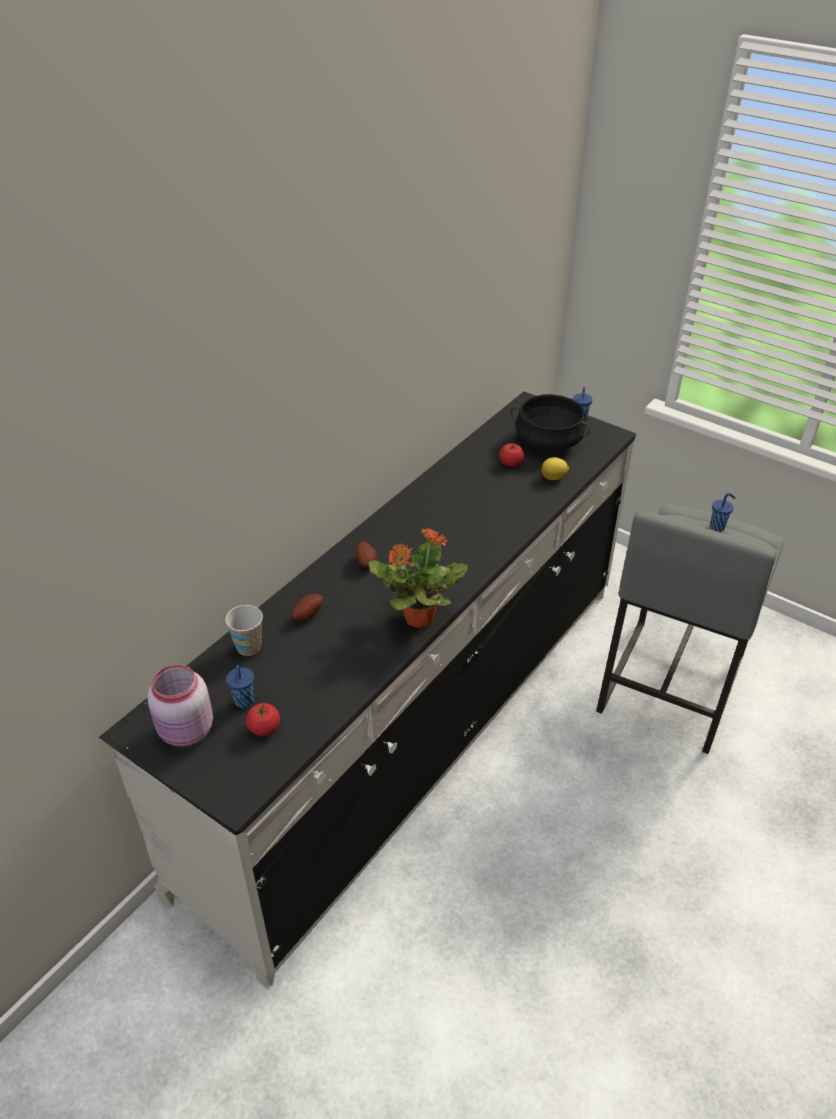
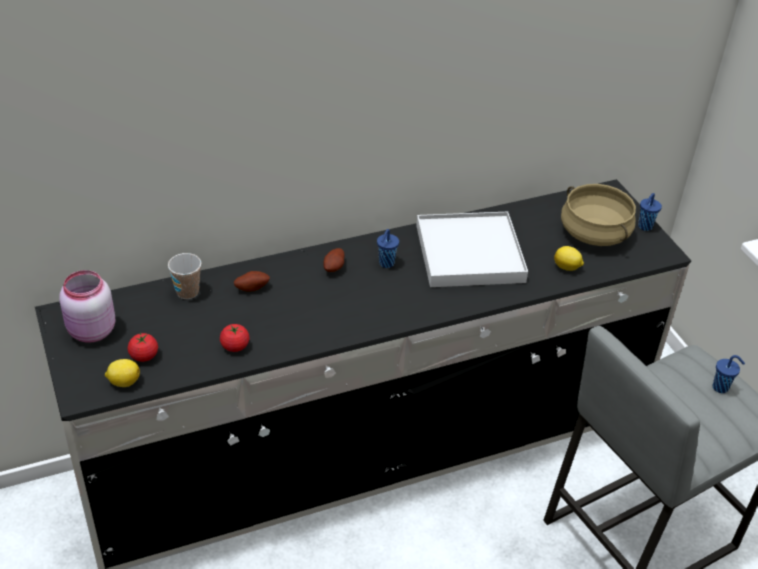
camera: 30 degrees right, 0 degrees up
blue cup [226,665,254,708] -> blue cup moved to [377,229,399,268]
potted plant [369,528,468,628] -> none
tomato [499,443,524,467] -> tomato moved to [220,324,250,352]
black cooking pot [510,394,590,451] -> beige cooking pot [561,184,636,246]
none -> lemon [105,359,140,387]
none -> white tray [416,211,528,287]

